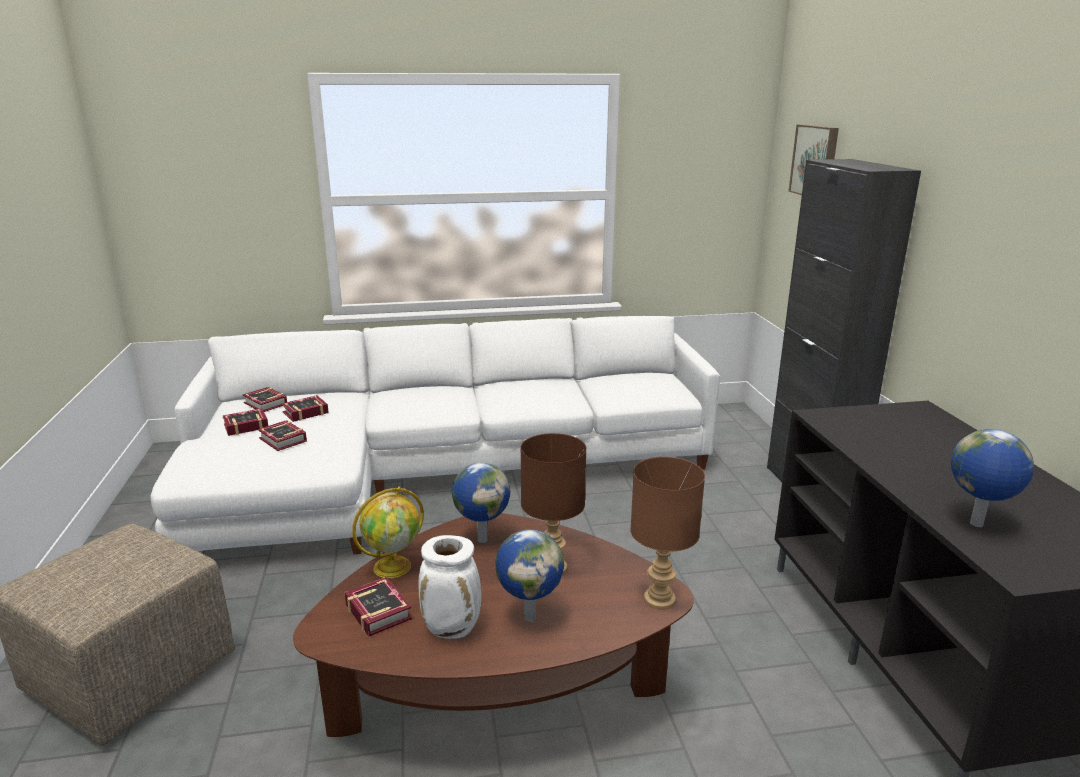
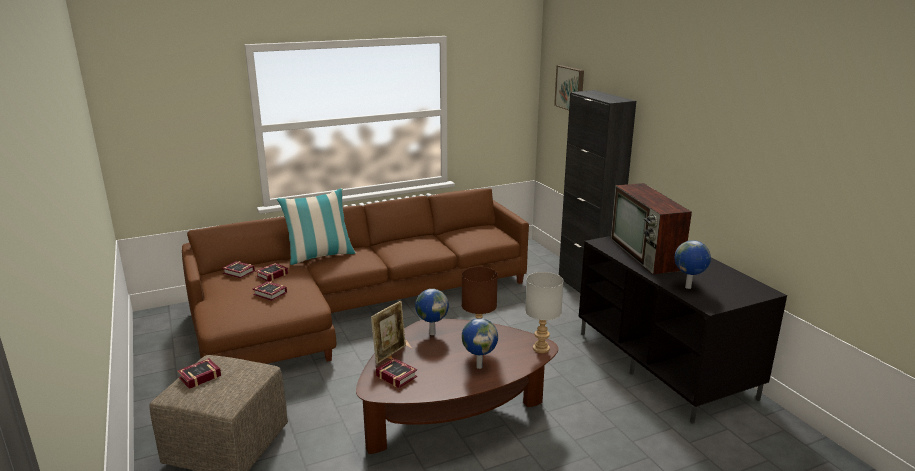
camera: 15 degrees left, 0 degrees up
white sofa [150,316,720,555] -> brown sofa [182,188,529,364]
book [223,408,268,436] -> book moved to [177,358,221,389]
globe [352,487,424,578] -> picture frame [371,301,406,364]
white vase [419,535,481,639] -> none
brown table lamp [630,457,705,610] -> grey table lamp [525,272,564,353]
none -> pillow [277,188,356,265]
none -> television [611,183,692,274]

